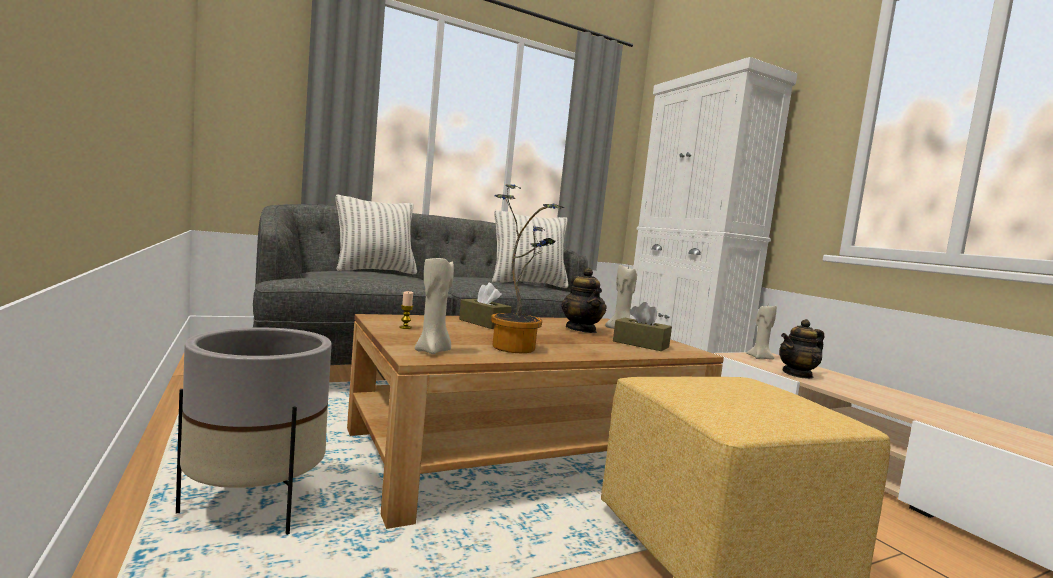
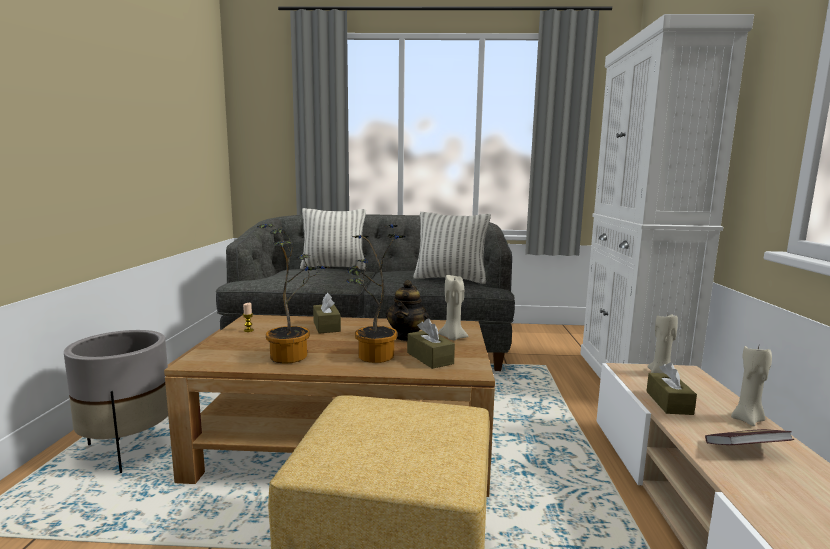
camera: 30 degrees right, 5 degrees up
beige candle [415,258,454,354] -> beige candle moved to [731,346,772,426]
teapot [779,319,824,379] -> brown tissue box [646,362,697,415]
none -> potted plant [346,225,405,363]
none -> book [705,429,794,445]

